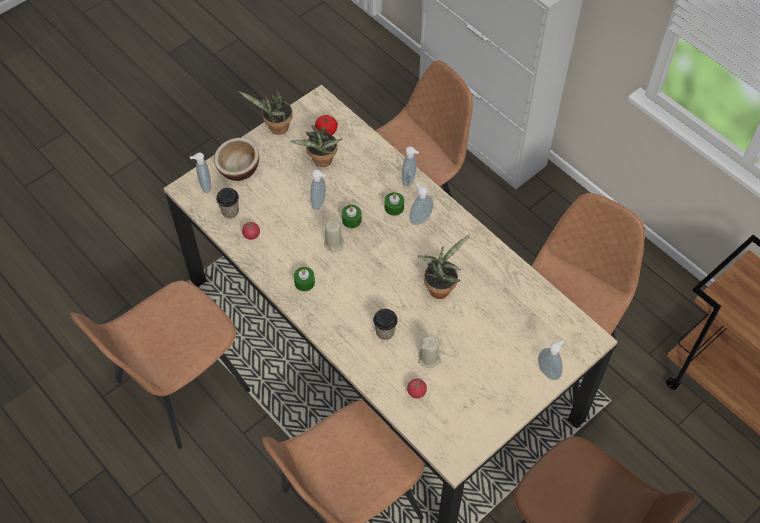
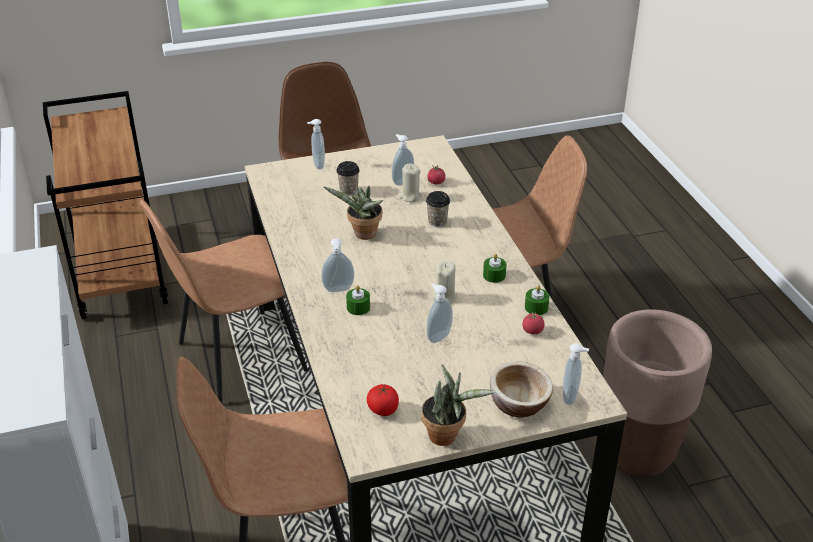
camera: 155 degrees left, 20 degrees down
brown chair [70,280,250,449] -> brown planter [603,309,712,477]
cup [216,188,239,218] -> cup moved to [336,161,360,196]
potted plant [290,125,342,167] -> none
green candle [342,205,362,228] -> green candle moved to [525,285,550,315]
soap dispenser [402,146,419,187] -> soap dispenser moved to [392,134,414,186]

